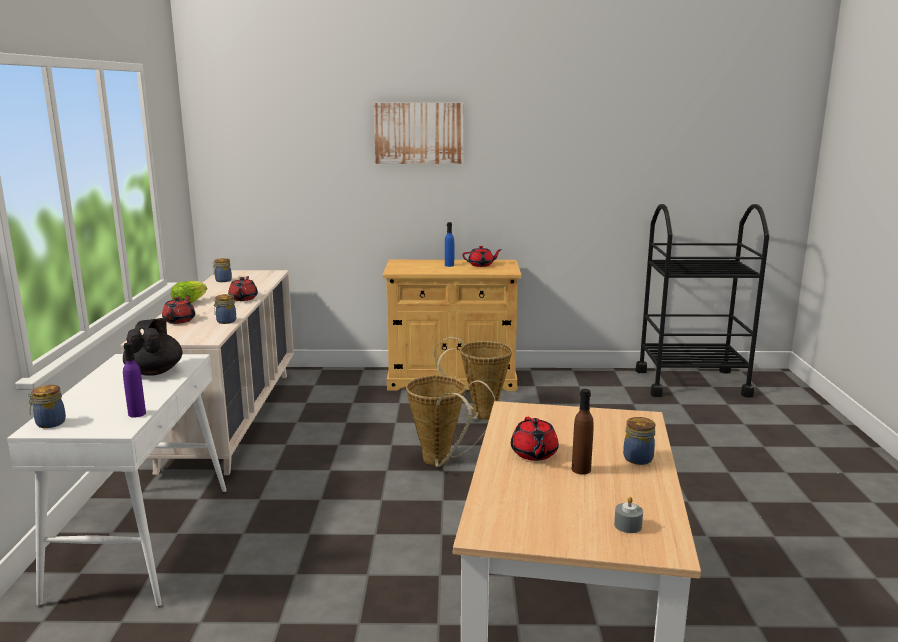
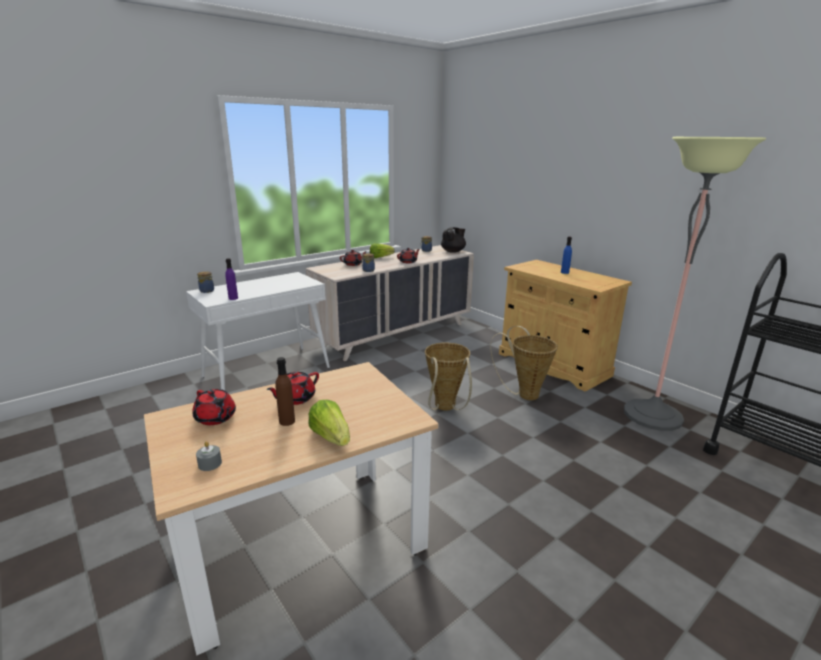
camera: 50 degrees right, 5 degrees up
black teapot [123,318,183,376] -> black teapot moved to [441,227,466,253]
picture [374,103,464,164] -> none
red teapot [462,246,502,267] -> red teapot moved to [192,389,236,425]
jar [623,417,655,465] -> lettuce [308,400,350,446]
none -> floor lamp [624,137,766,431]

